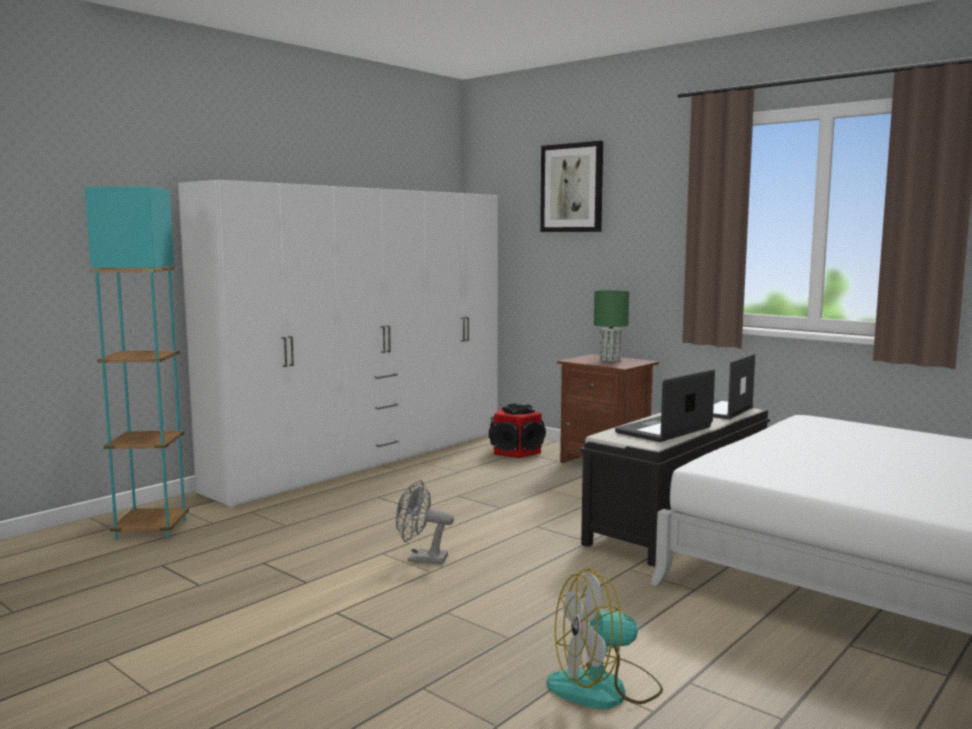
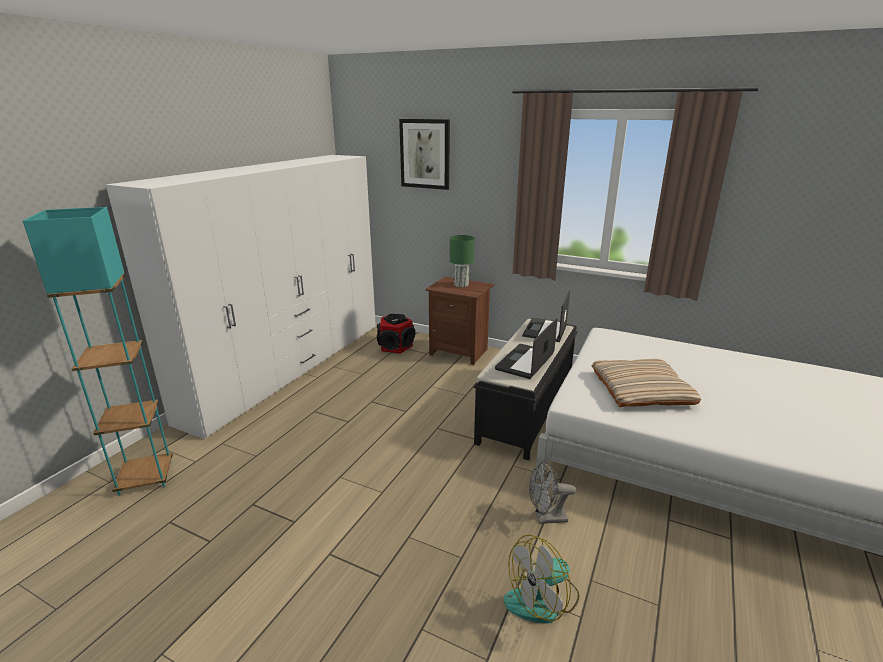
camera: 15 degrees left, 15 degrees up
grey fan [396,480,454,564] -> grey fan moved to [529,461,576,524]
none -> beige pillow [592,359,701,407]

